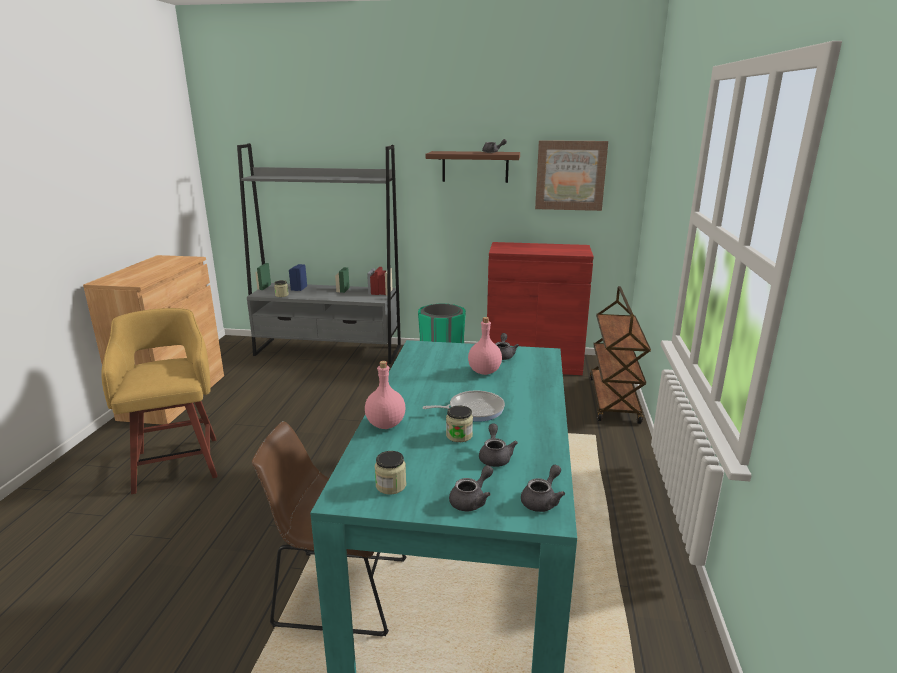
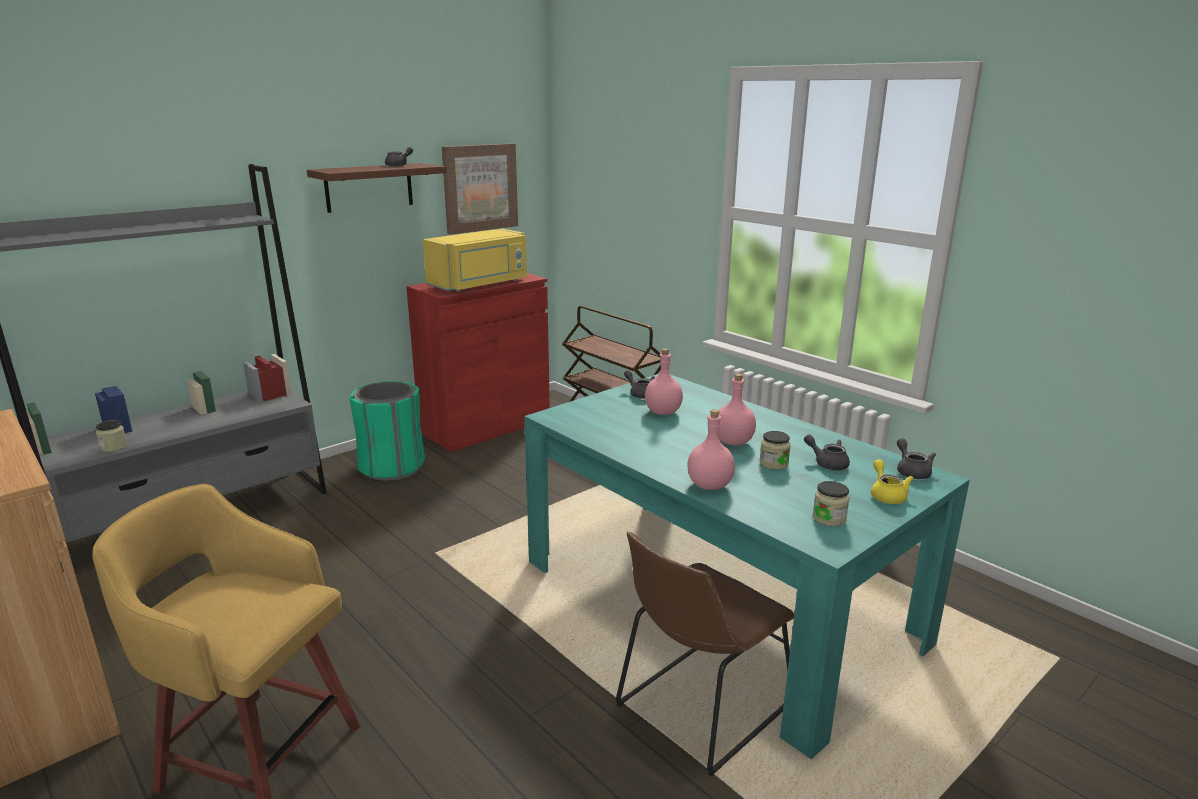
camera: 50 degrees left, 0 degrees up
frying pan [423,391,505,422] -> pink bottle [718,373,756,446]
grey teapot [449,465,493,511] -> yellow teapot [871,459,913,504]
none -> yellow microwave [423,228,527,292]

